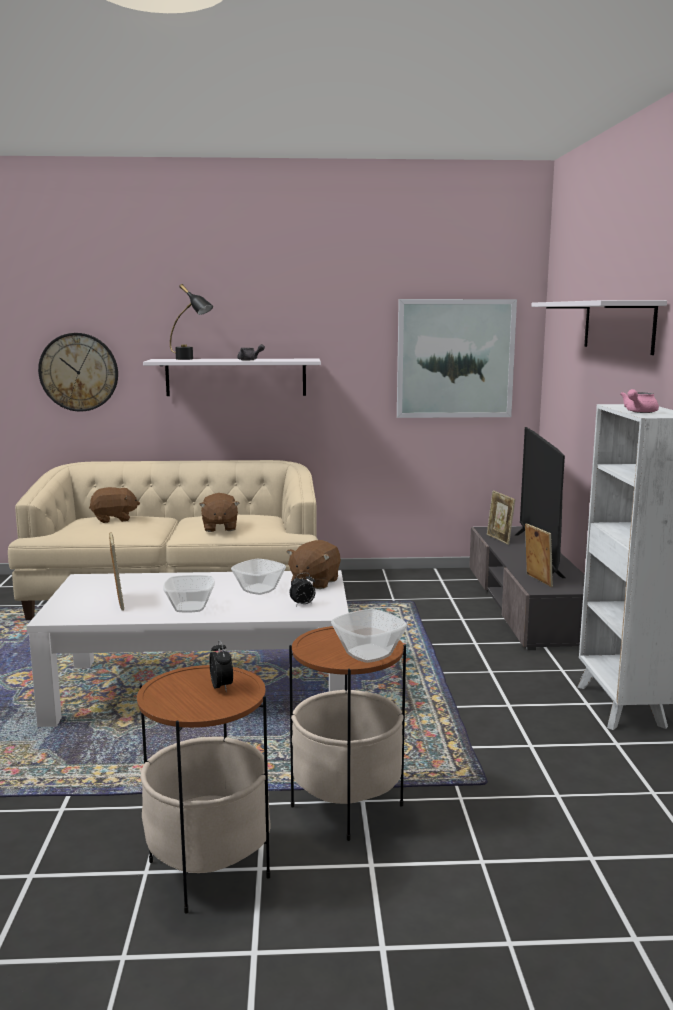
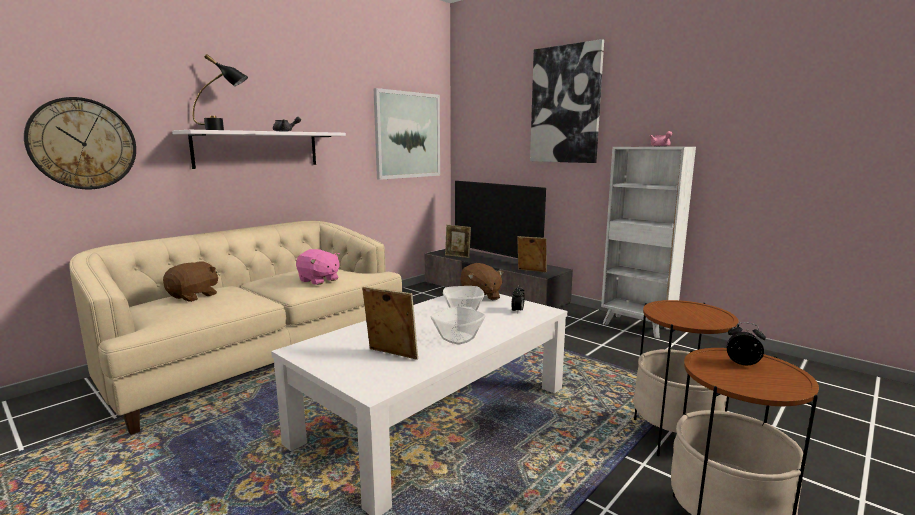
camera: 45 degrees left, 0 degrees up
brown plush toy [199,493,240,532] -> pink plush toy [296,249,340,285]
bowl [331,609,408,663] -> none
white shelf [531,300,667,355] -> picture [530,39,604,163]

